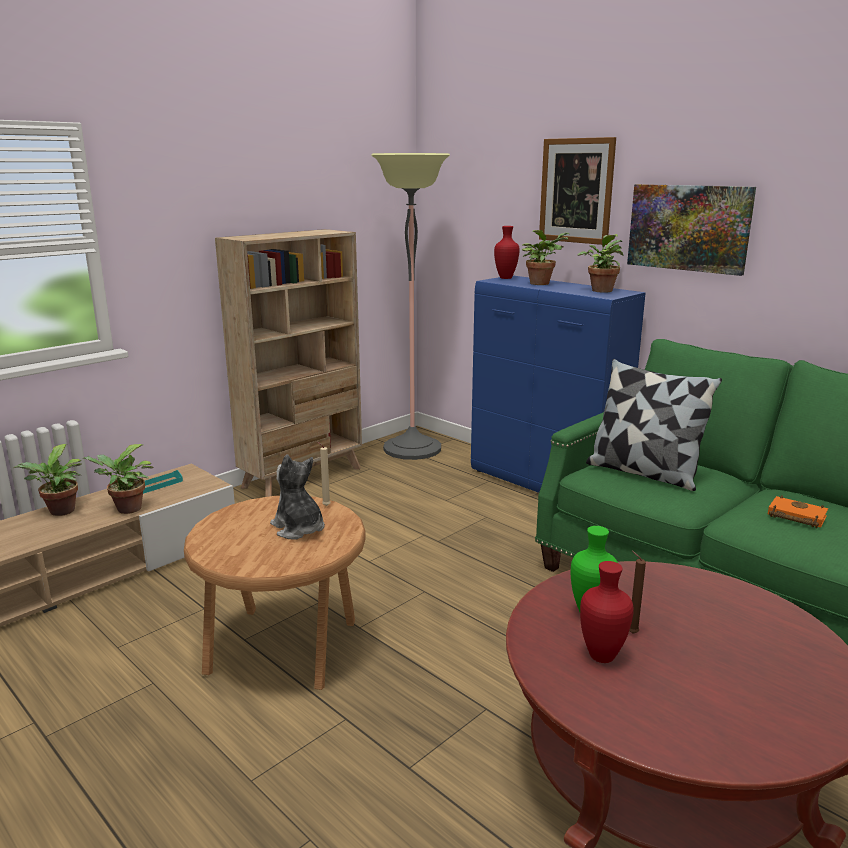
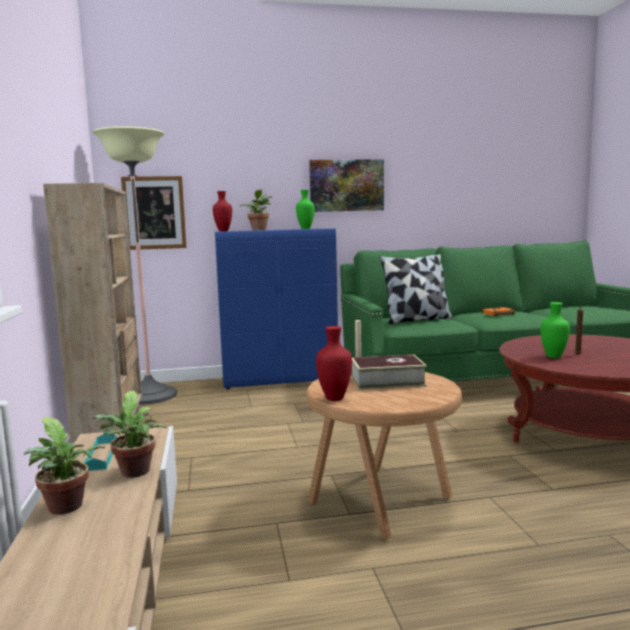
camera: 55 degrees left, 10 degrees down
plush toy [270,454,325,539] -> book [351,355,427,390]
picture [539,137,616,245] -> picture moved to [121,176,187,250]
potted plant [578,234,623,293] -> green vase [296,190,315,229]
red vase [580,561,634,663] -> red vase moved to [316,326,352,401]

